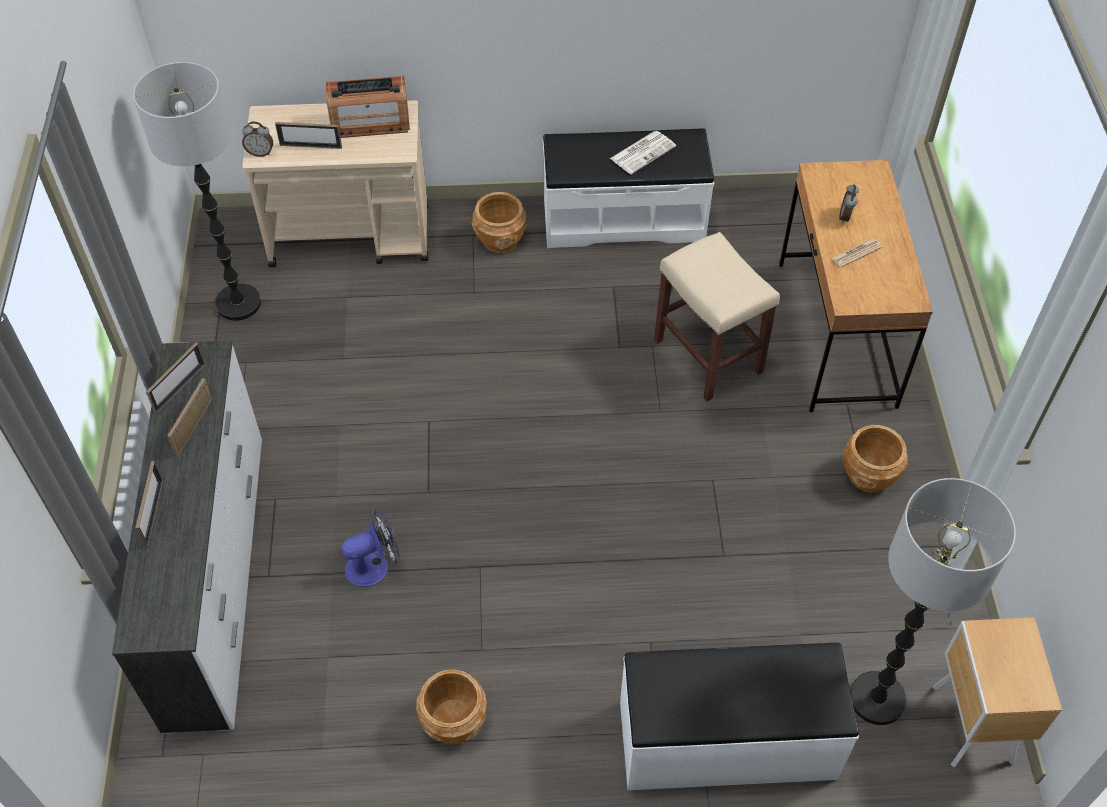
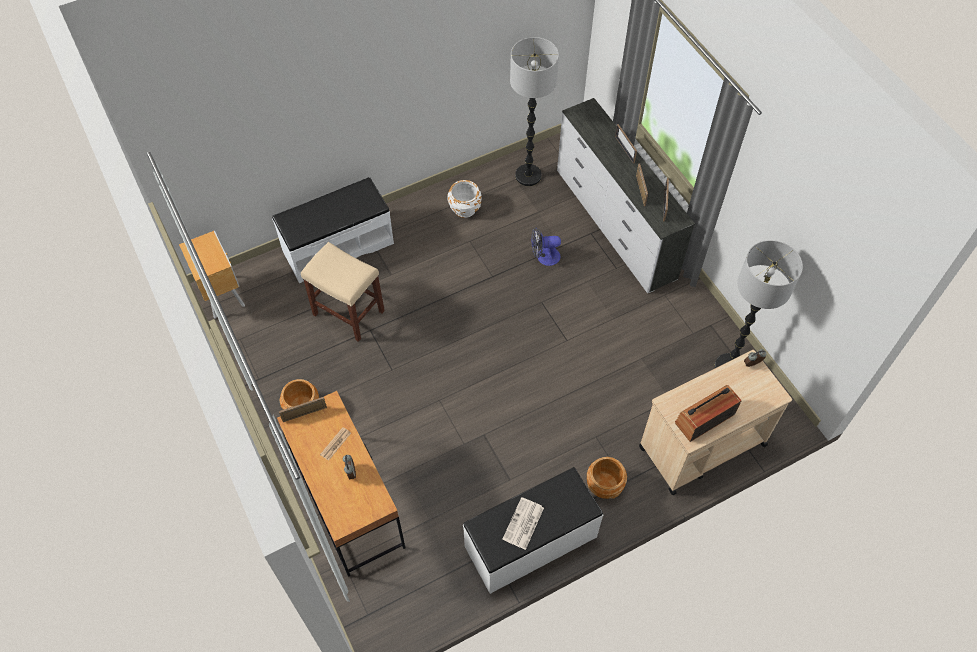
camera: 155 degrees right, 5 degrees up
picture frame [275,122,342,149] -> picture frame moved to [279,397,327,422]
fan [341,509,399,587] -> fan turned 45 degrees clockwise [531,227,561,266]
brown planter [416,669,487,744] -> white planter [447,180,482,218]
beige stool [654,232,780,401] -> beige stool moved to [301,242,385,342]
floor lamp [850,478,1016,725] -> floor lamp moved to [510,37,559,186]

